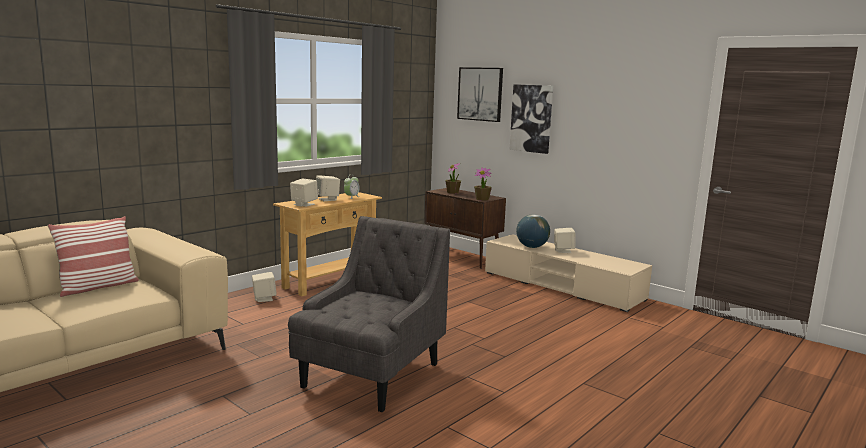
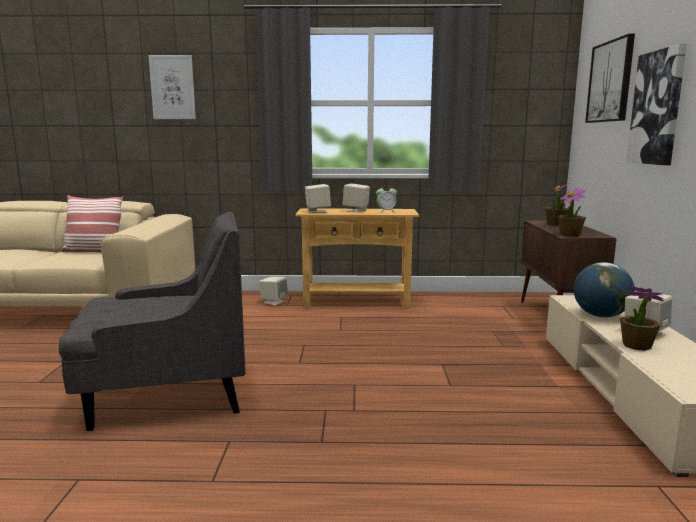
camera: 50 degrees right, 0 degrees up
none -> picture [148,55,196,119]
none -> potted plant [620,286,664,351]

